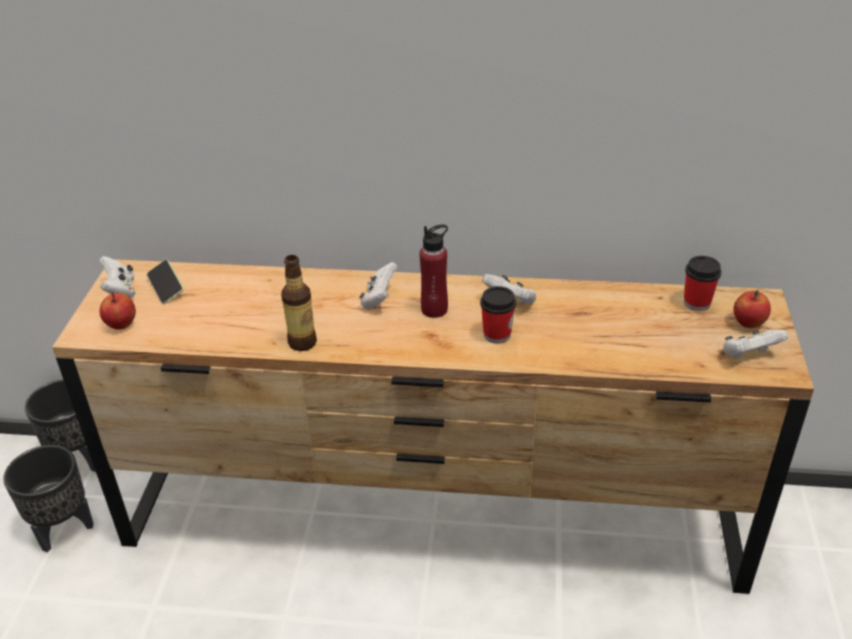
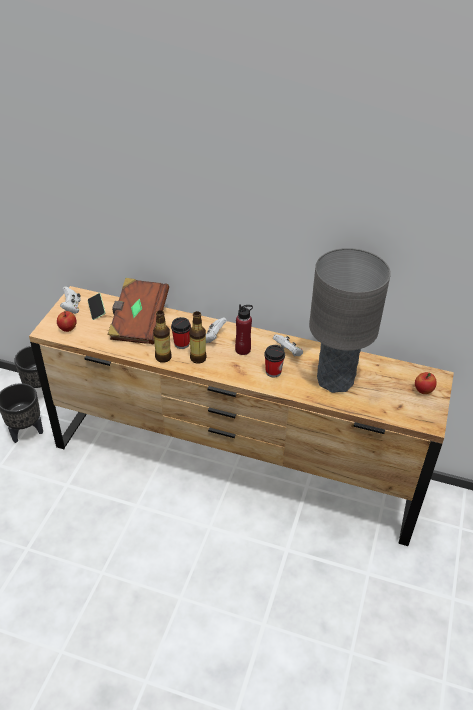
camera: 10 degrees right, 5 degrees up
cup [684,256,721,311] -> cup moved to [171,317,191,349]
white game controller [723,330,788,358] -> none
none -> brown book [107,278,169,344]
none -> bottle [189,311,207,364]
none -> grey table lamp [309,248,391,393]

